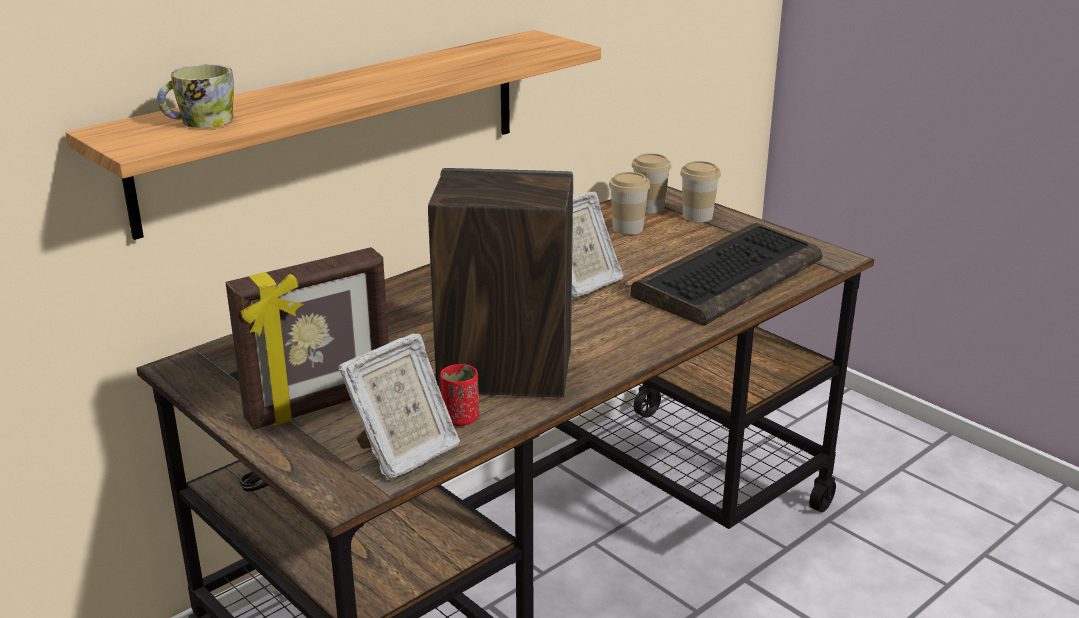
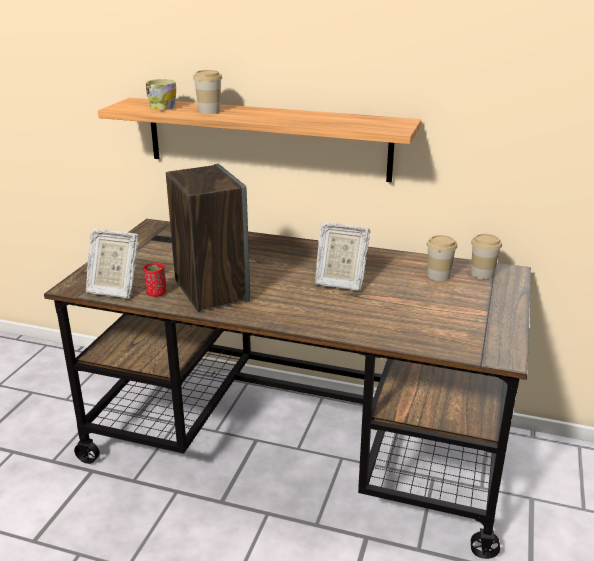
camera: 60 degrees right, 0 degrees up
picture frame [226,247,389,430] -> none
keyboard [631,223,822,326] -> none
cup [680,161,721,222] -> cup moved to [193,70,222,114]

